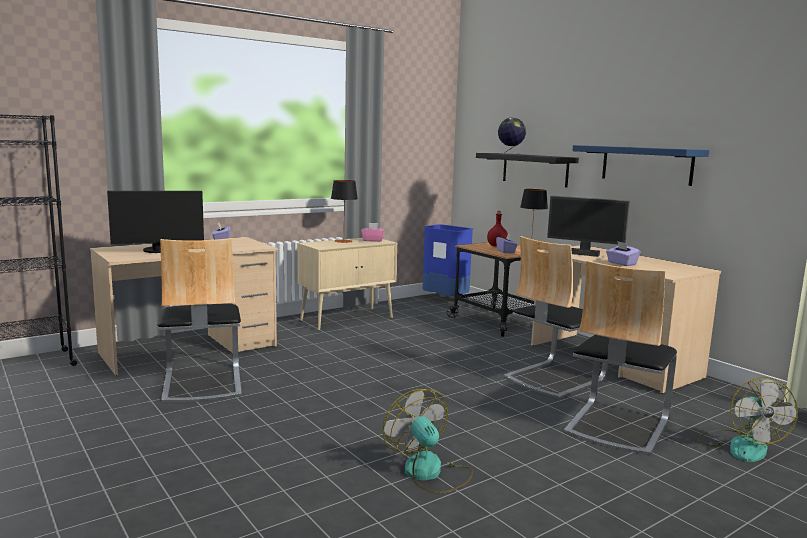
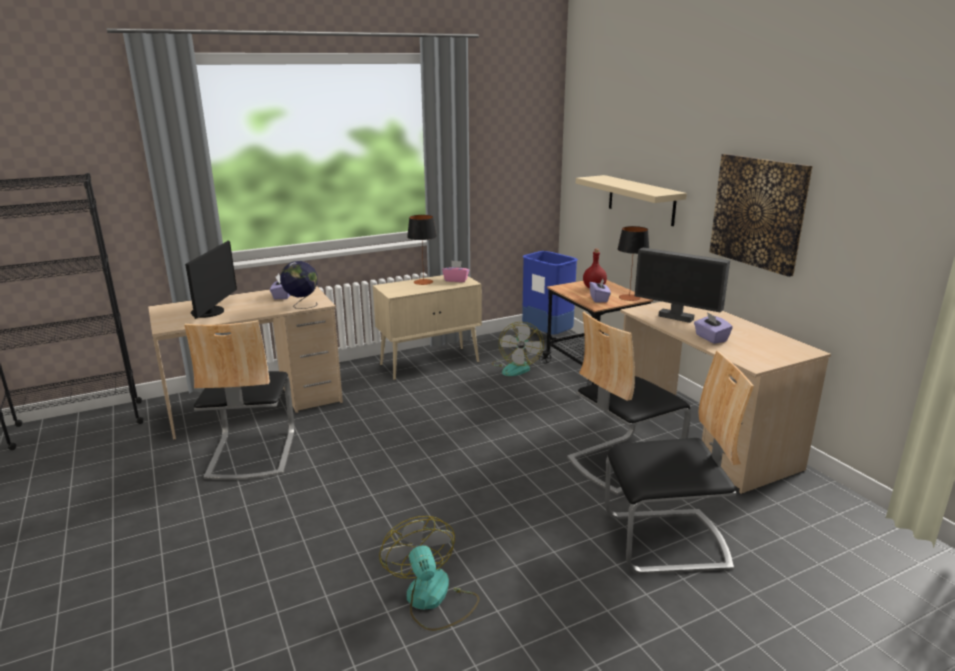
camera: 10 degrees right, 10 degrees up
monitor [107,191,204,253] -> monitor turned 75 degrees counterclockwise [185,241,237,319]
black shelf [476,153,579,187] -> beige shelf [576,175,687,226]
globe [498,118,526,152] -> globe moved to [280,261,318,309]
chair [564,261,677,455] -> chair turned 135 degrees counterclockwise [605,351,754,574]
blue shelf [573,145,709,186] -> picture [709,154,813,277]
fan [698,377,798,462] -> fan moved to [492,322,544,376]

